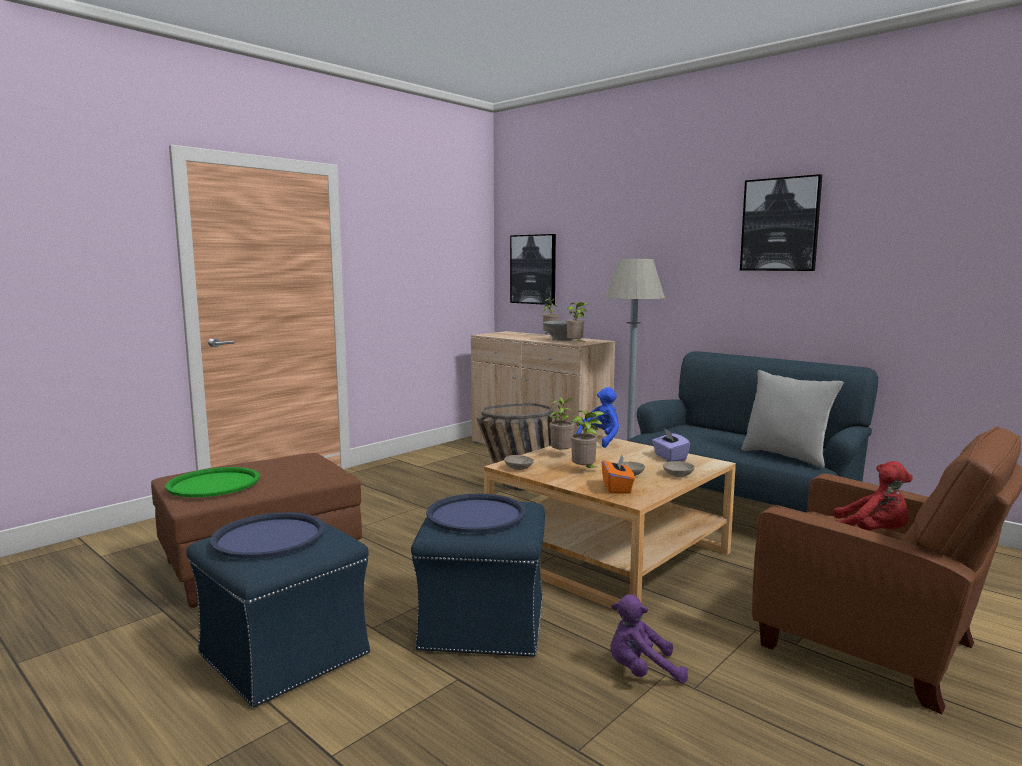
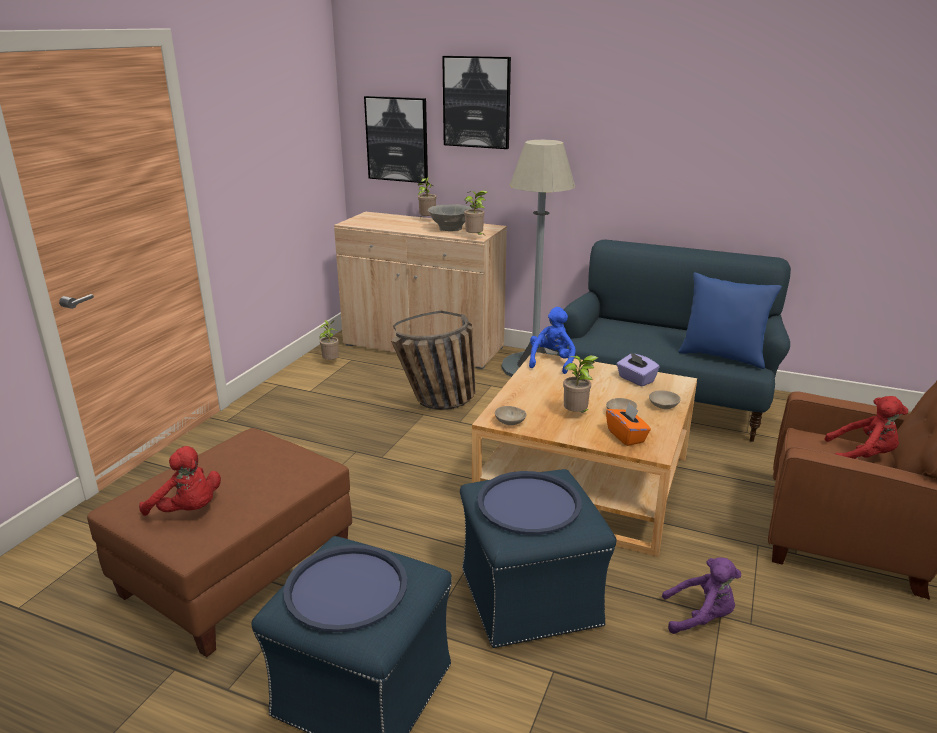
camera: 20 degrees left, 15 degrees up
green tray [166,467,260,497] -> red plush toy [139,446,221,516]
potted plant [549,397,574,450] -> potted plant moved to [319,320,339,360]
purple plush toy [610,594,688,683] -> purple plush toy turned 150 degrees counterclockwise [662,557,741,634]
picture [740,174,822,271] -> picture moved to [442,56,511,149]
grey pillow [741,370,844,468] -> blue pillow [679,272,782,369]

